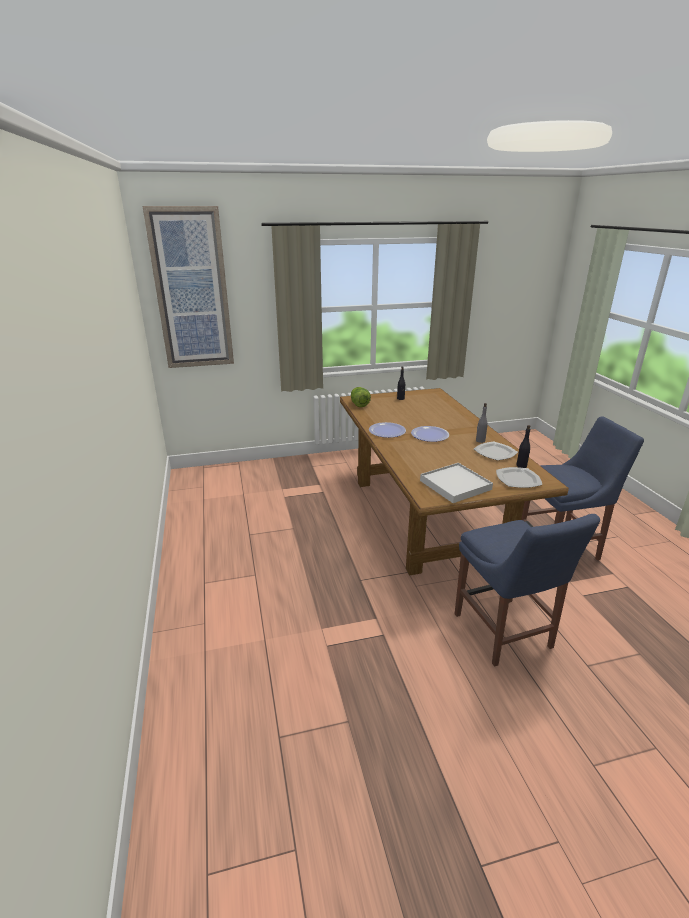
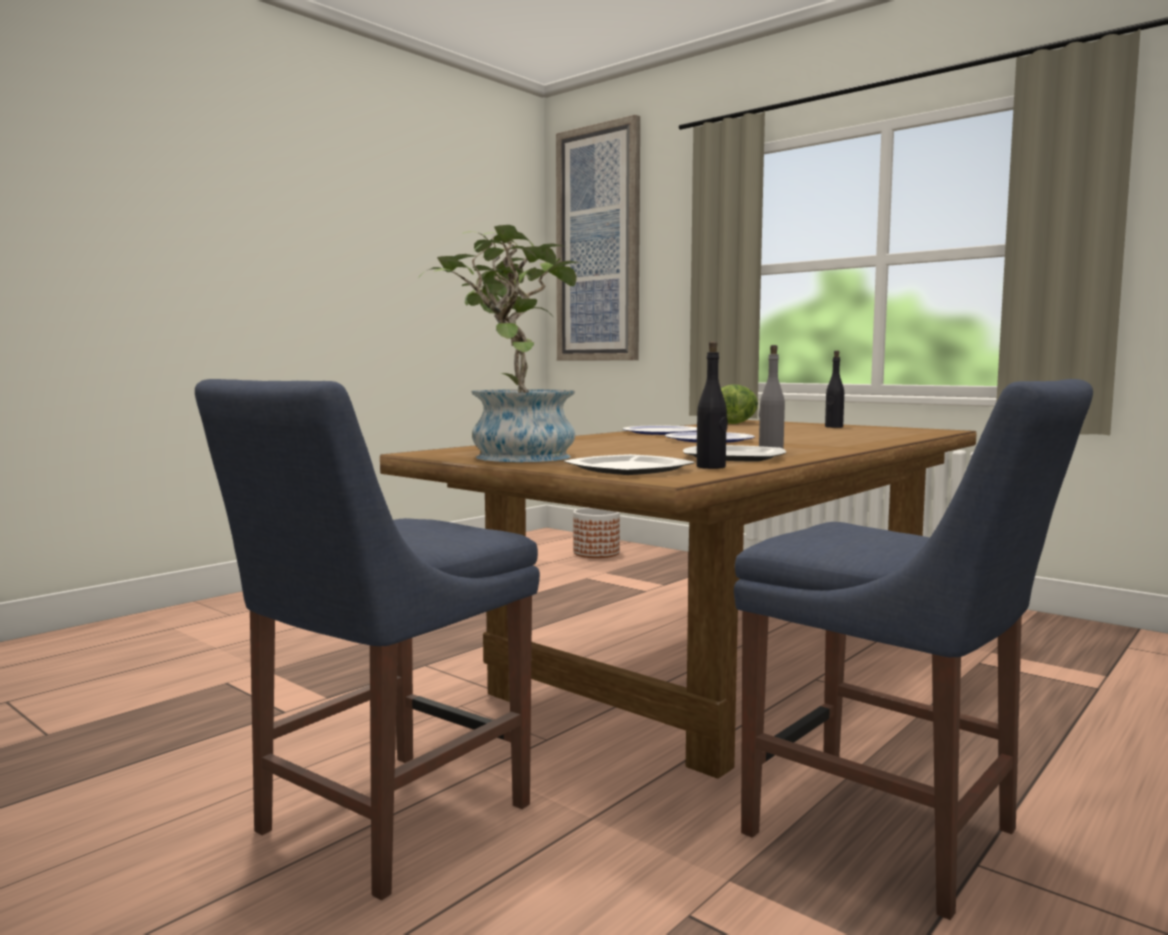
camera: 55 degrees right, 20 degrees down
white tray [420,463,493,503] -> potted plant [418,225,583,462]
none -> planter [573,508,620,558]

